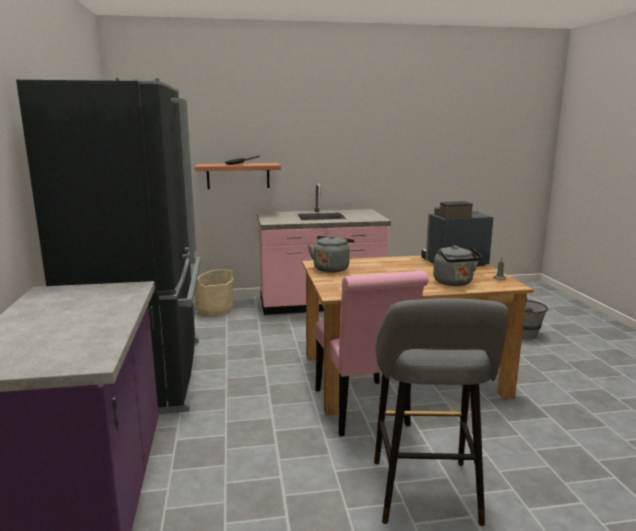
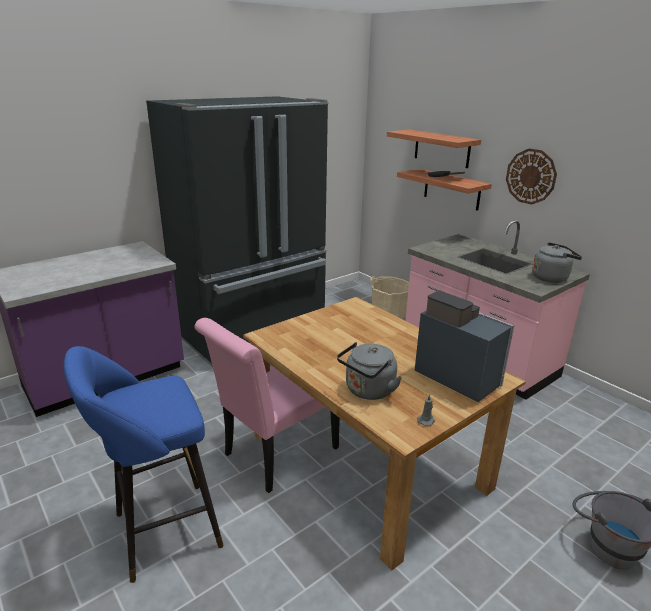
camera: 60 degrees right, 10 degrees up
grey kettle [308,235,354,273] -> grey kettle moved to [532,242,582,283]
grey stool [374,298,509,526] -> blue stool [64,346,223,583]
none -> shelf [387,130,481,168]
none -> wall clock [506,148,557,205]

